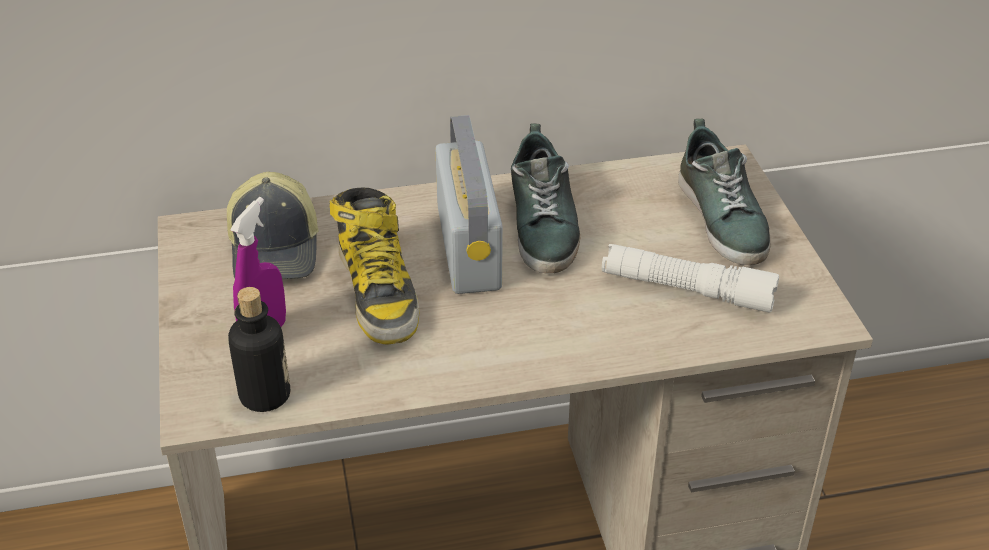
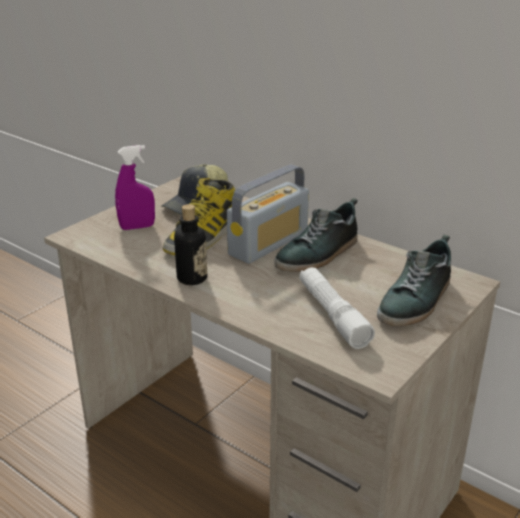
camera: 50 degrees right, 10 degrees down
bottle [228,287,290,412] -> bottle moved to [174,204,207,285]

